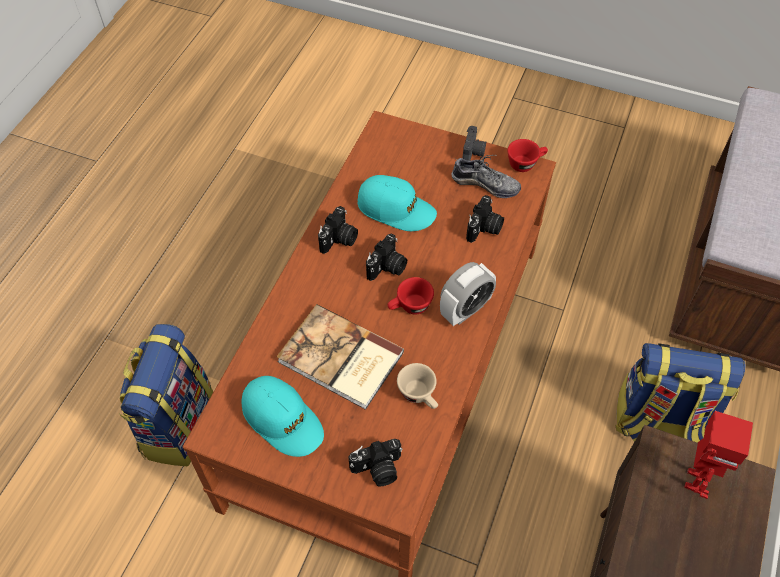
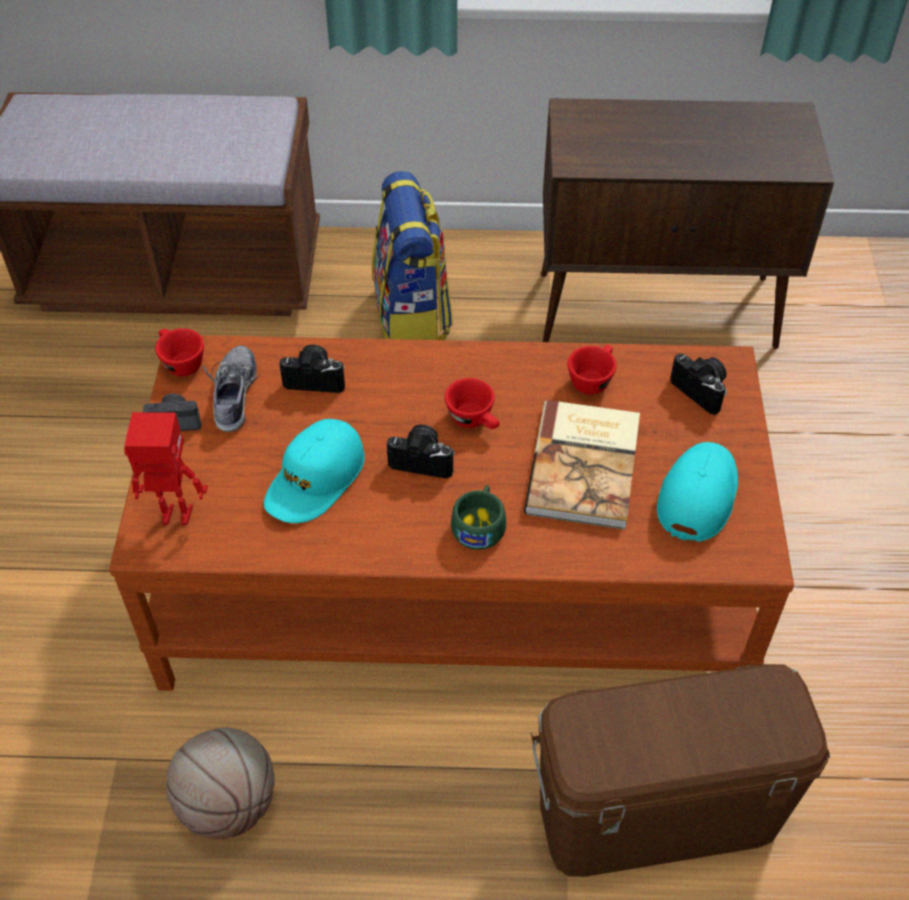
camera: 110 degrees left, 5 degrees down
backpack [119,324,213,466] -> brown storage box [531,664,830,877]
camera [318,206,358,254] -> none
turquoise cap [358,175,437,231] -> turquoise cap turned 150 degrees counterclockwise [264,419,365,523]
beige cup [397,363,438,409] -> red cup [568,345,617,395]
alarm clock [440,262,496,326] -> none
toy robot [684,411,753,499] -> toy robot moved to [124,412,208,525]
none -> basketball [166,728,275,839]
none -> green cup [451,485,506,550]

